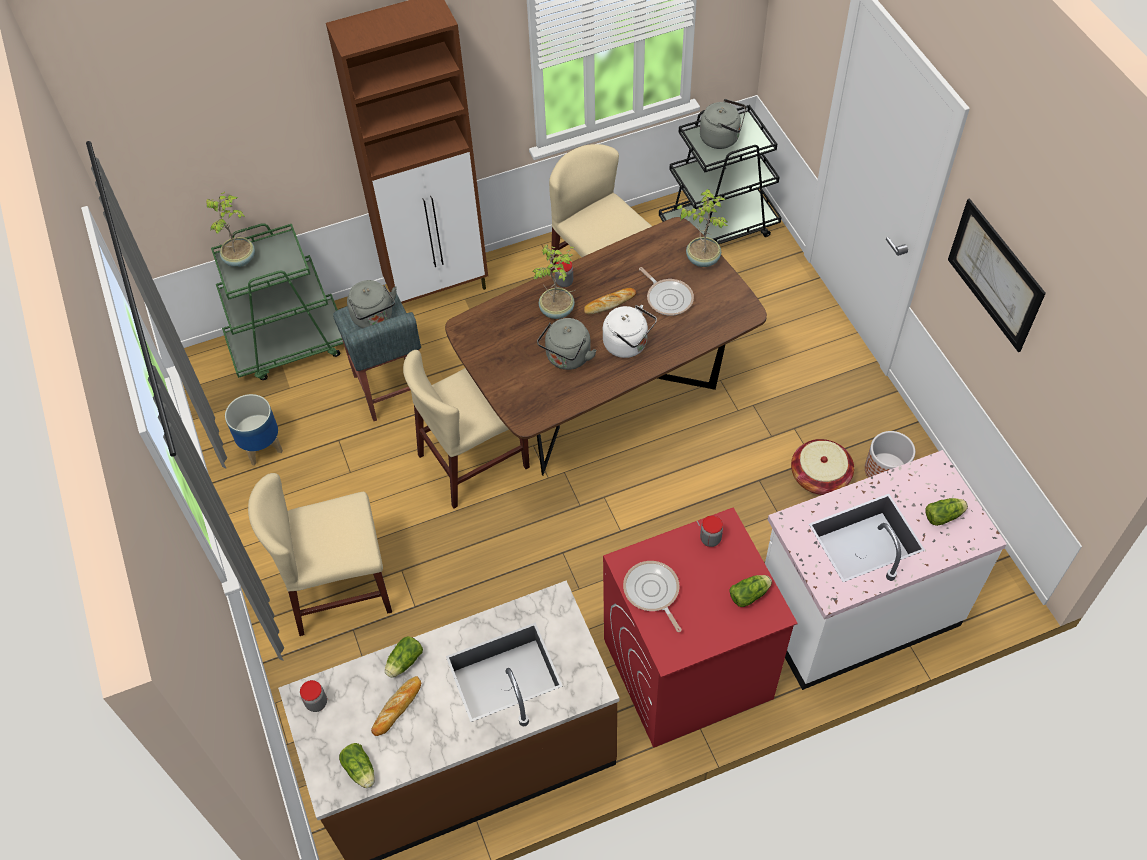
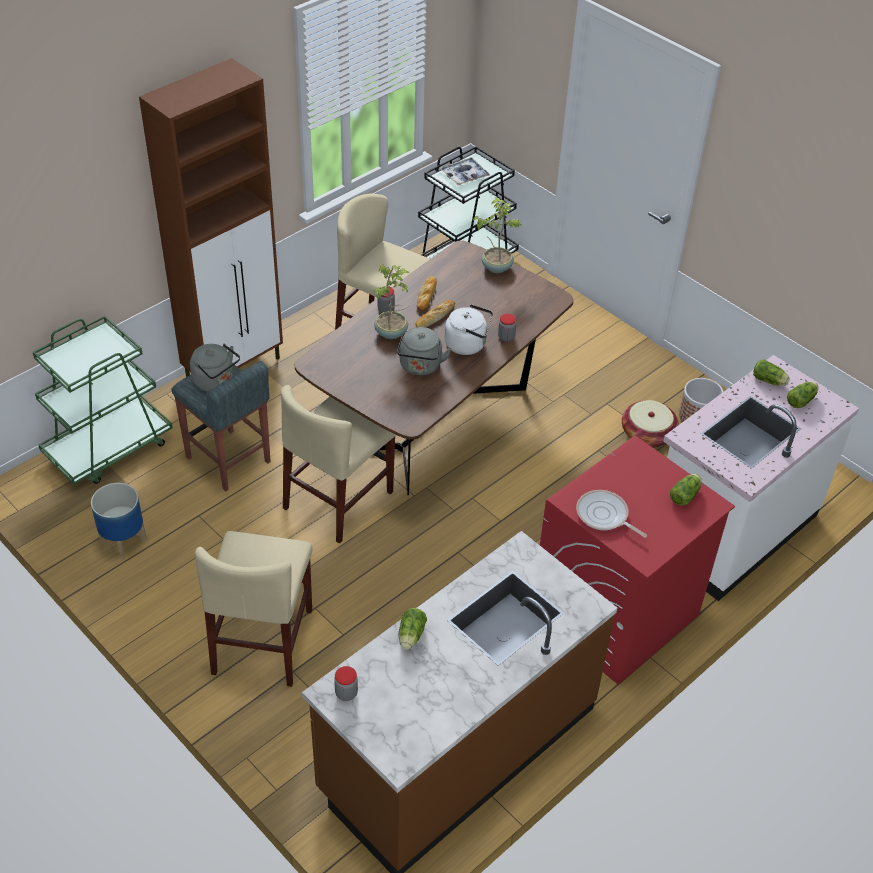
camera: 25 degrees left, 10 degrees down
potted plant [206,192,255,267] -> none
beige chair [248,473,392,636] -> beige chair turned 45 degrees counterclockwise [195,531,313,687]
lettuce [339,743,375,788] -> lettuce moved to [753,360,790,386]
bread [371,676,421,736] -> bread moved to [417,276,437,311]
frying pan [639,267,694,316] -> none
grey kettle [700,99,746,149] -> tray [440,157,490,186]
jar [700,515,723,547] -> jar moved to [498,314,516,342]
picture [948,198,1046,352] -> none

